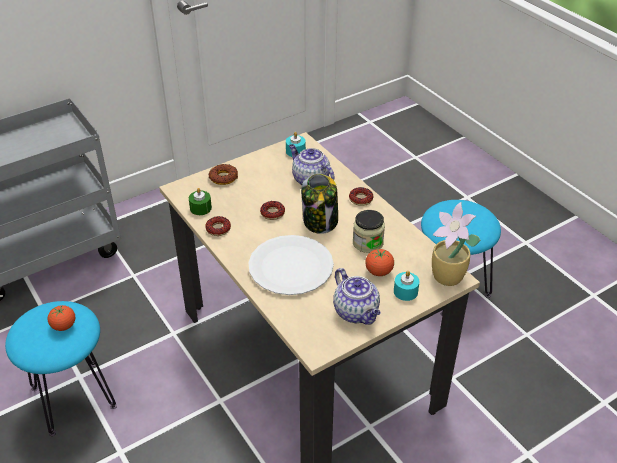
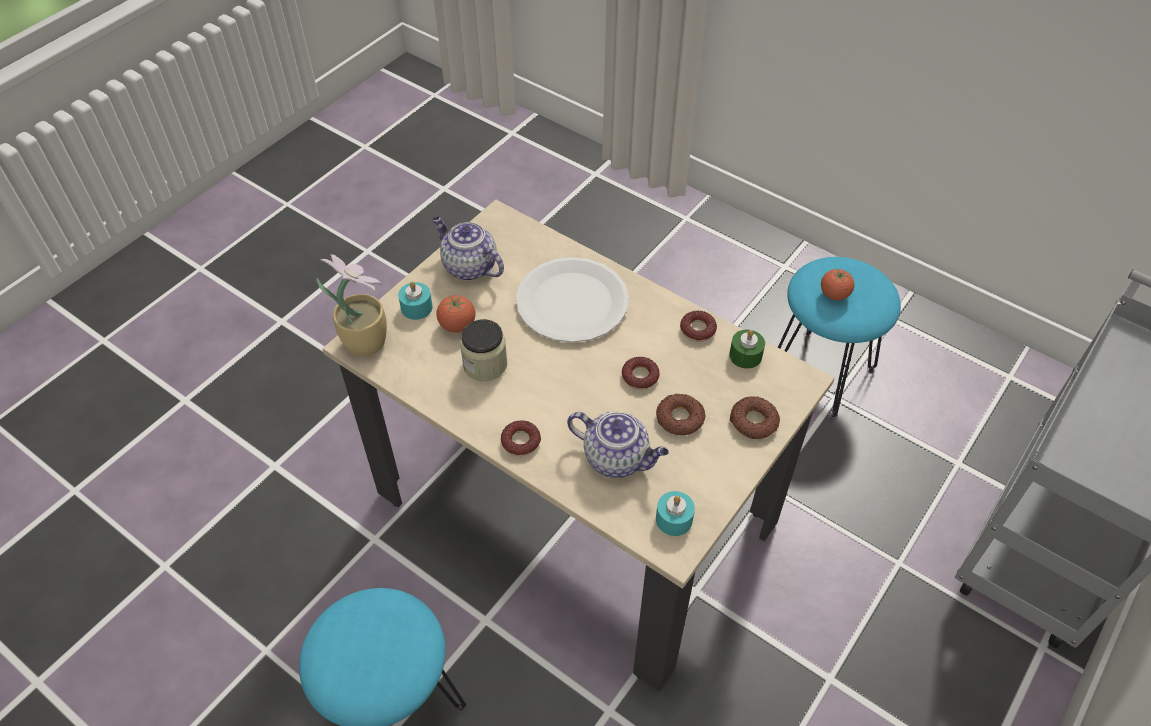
camera: 160 degrees right, 10 degrees up
jar [301,174,338,234] -> none
none -> donut [656,394,705,435]

